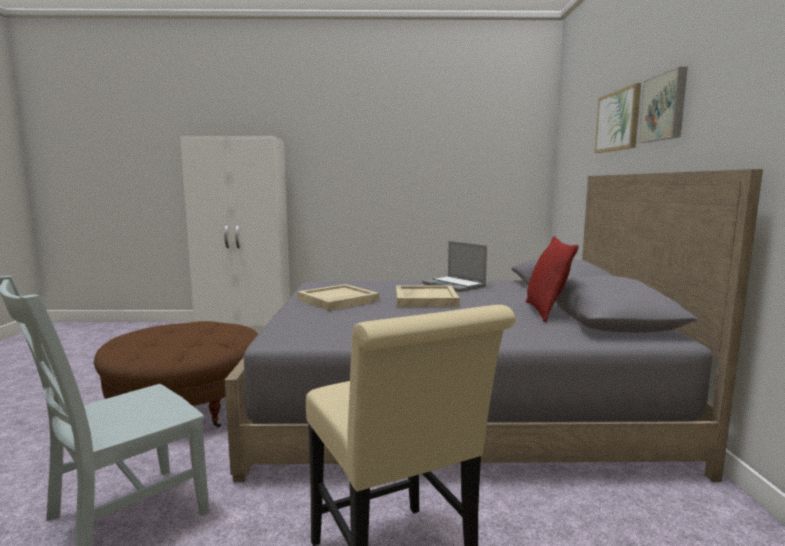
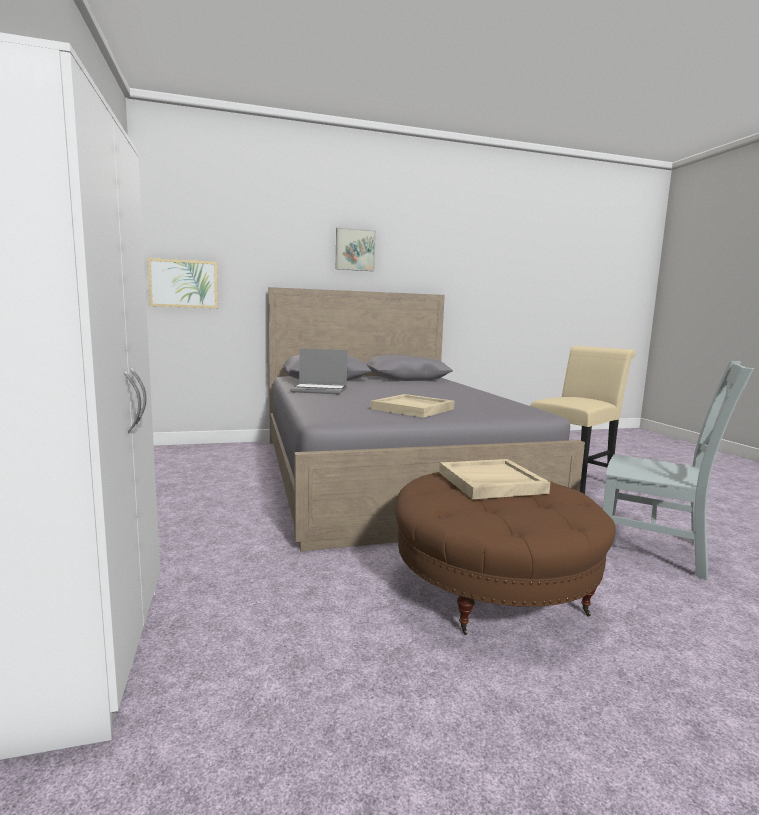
camera: 105 degrees left, 0 degrees up
beige tray [396,285,460,307] -> beige tray moved to [439,459,550,499]
laptop [422,241,487,292] -> laptop turned 60 degrees clockwise [290,348,347,394]
red pillow [526,236,579,322] -> none
picture [595,83,641,153] -> picture moved to [147,258,218,308]

